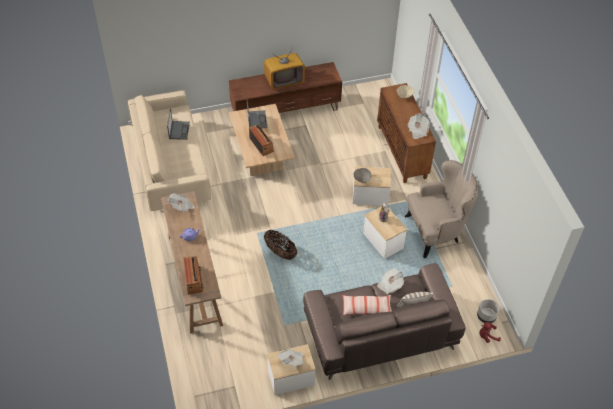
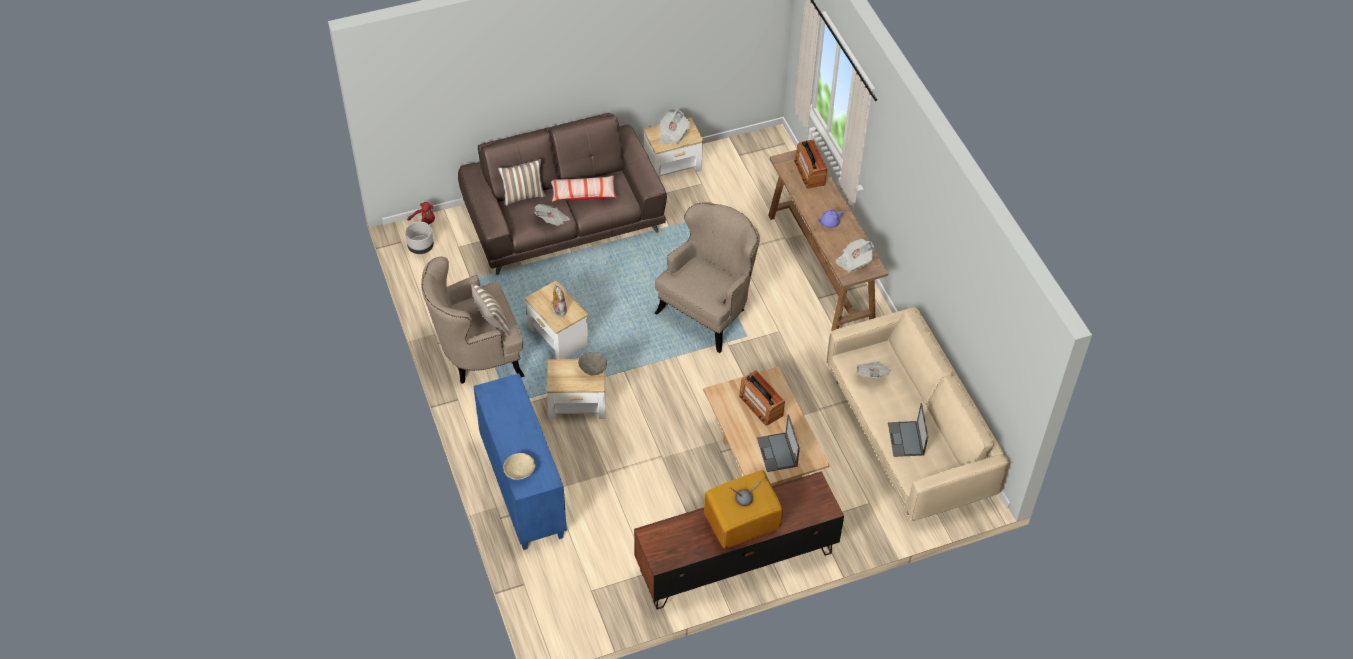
camera: 175 degrees right, 0 degrees up
basket [264,230,297,260] -> beige armchair [655,202,760,353]
brown cabinet [377,83,436,183] -> blue cabinet [473,373,567,550]
newspaper [408,113,430,139] -> newspaper moved to [856,361,891,378]
none -> pillow [471,283,510,336]

